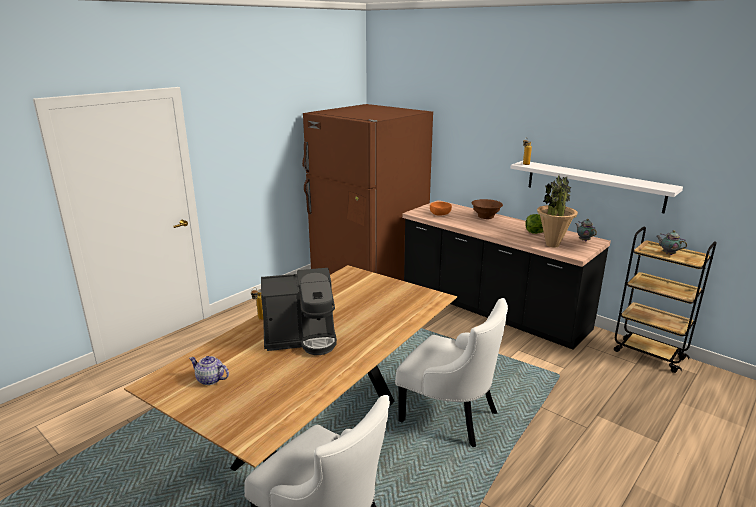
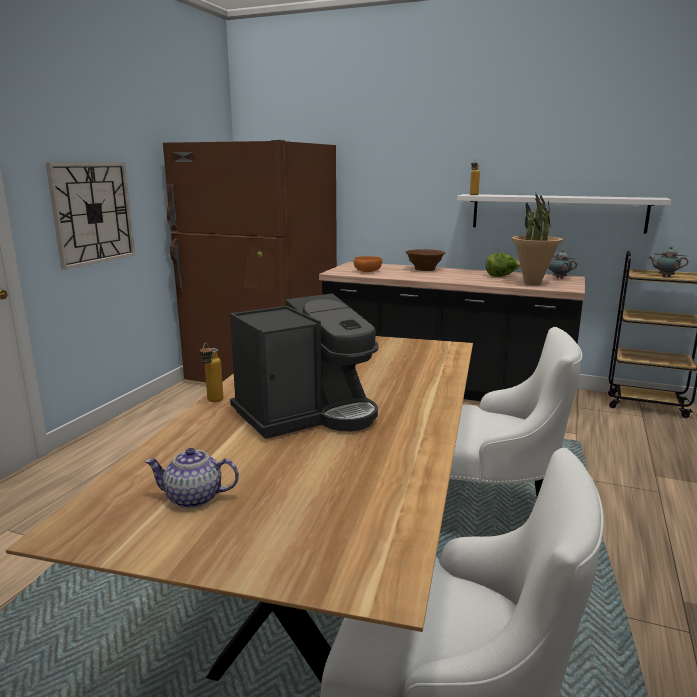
camera: 20 degrees left, 5 degrees down
none -> wall clock [46,162,135,270]

